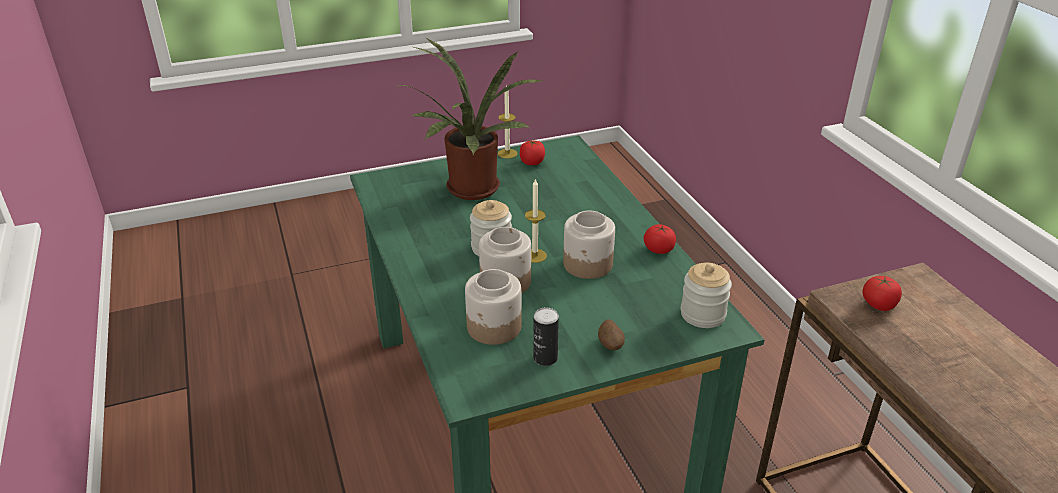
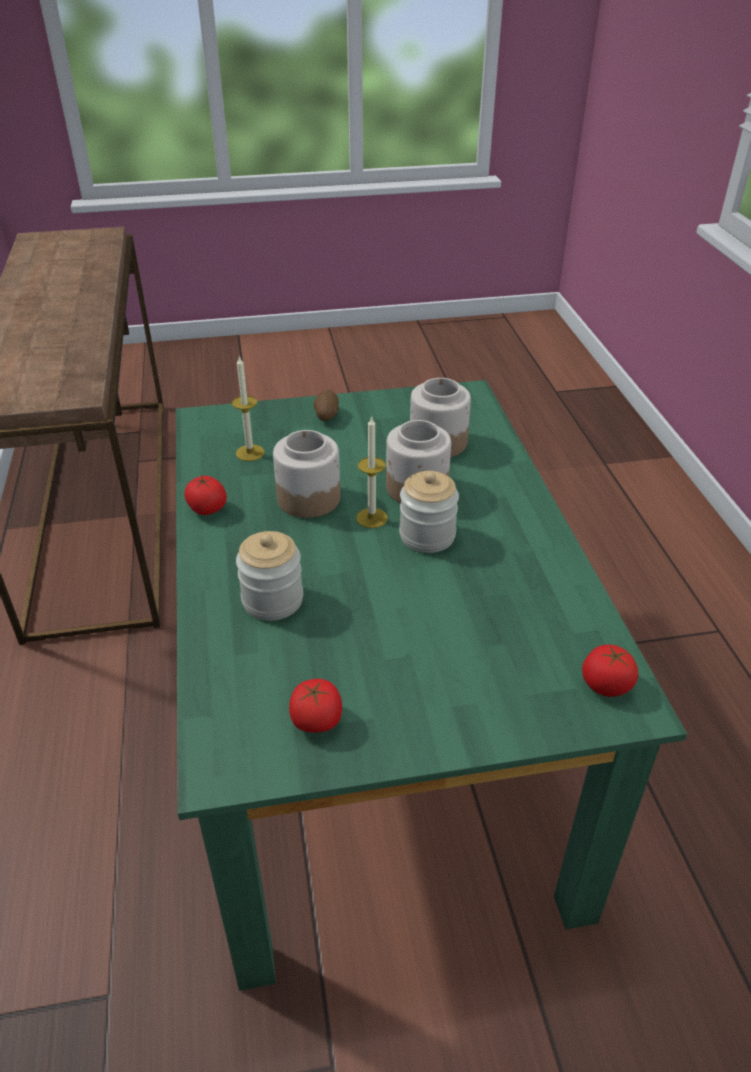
camera: 170 degrees left, 5 degrees up
potted plant [398,38,543,200] -> none
candle [498,85,518,159] -> candle moved to [232,356,264,461]
can [533,307,559,366] -> none
jar [681,263,732,328] -> jar moved to [236,531,303,621]
tomato [862,276,902,311] -> tomato moved to [582,645,638,697]

